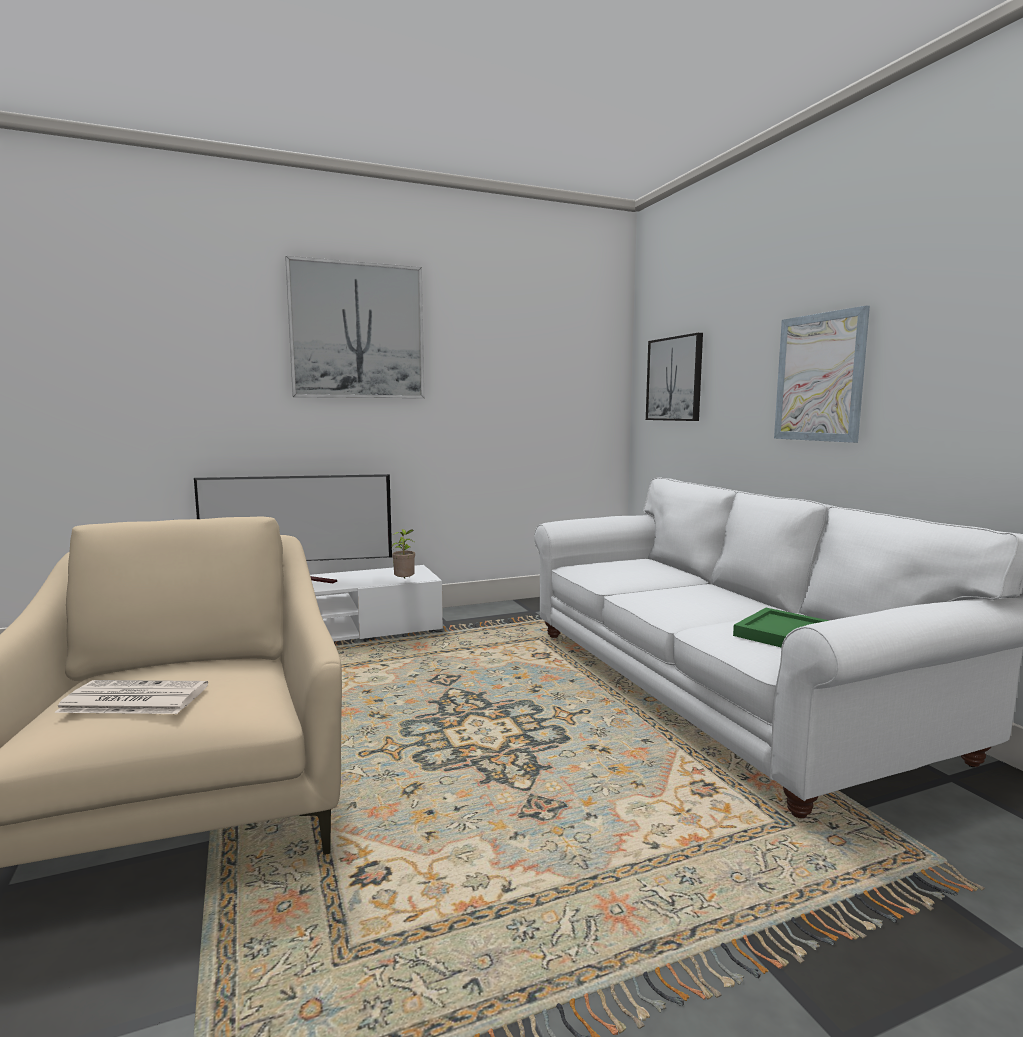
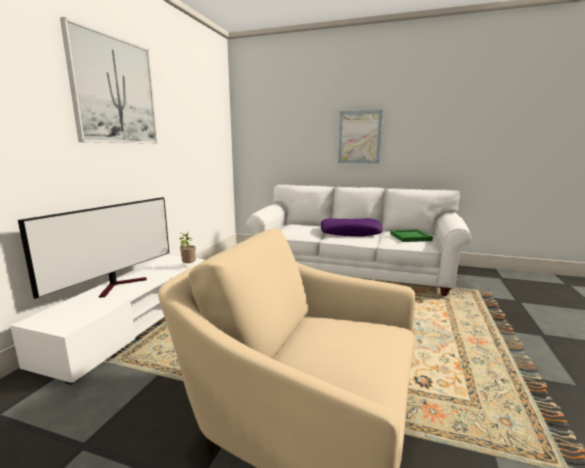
camera: 50 degrees left, 5 degrees up
newspaper [54,680,208,714] -> none
picture [646,333,703,421] -> none
none -> purple pillow [321,218,383,237]

